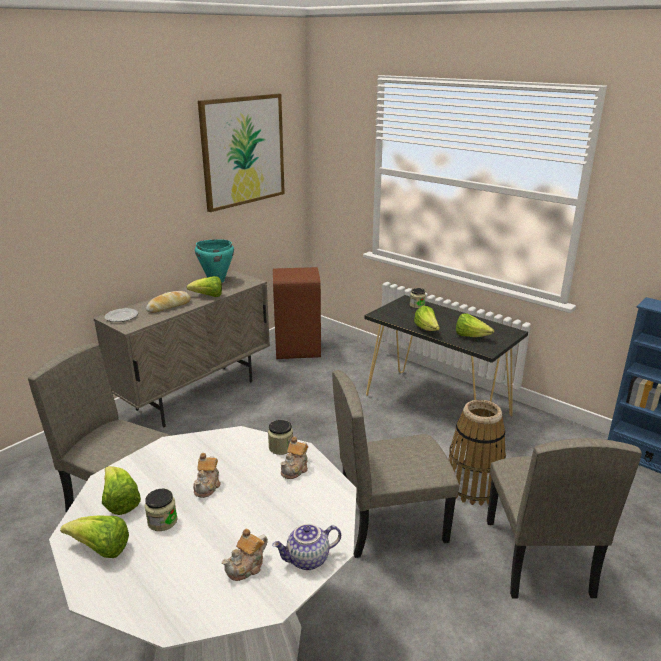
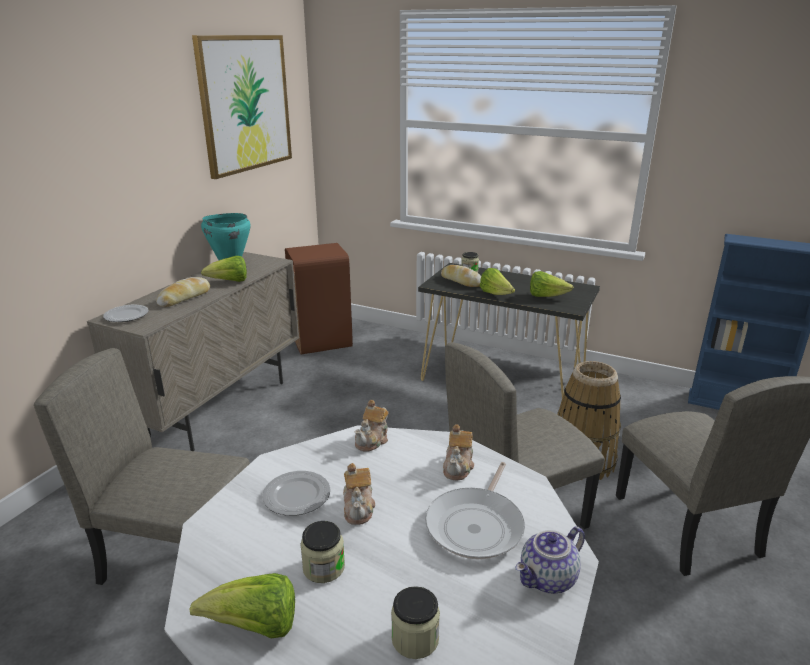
camera: 15 degrees left, 0 degrees up
lettuce [102,466,141,515] -> none
teapot [222,529,268,581] -> teapot moved to [355,400,388,452]
jar [268,420,293,455] -> jar moved to [391,586,440,659]
none -> plate [262,471,331,516]
none -> frying pan [425,462,525,559]
none -> bread [441,265,481,287]

